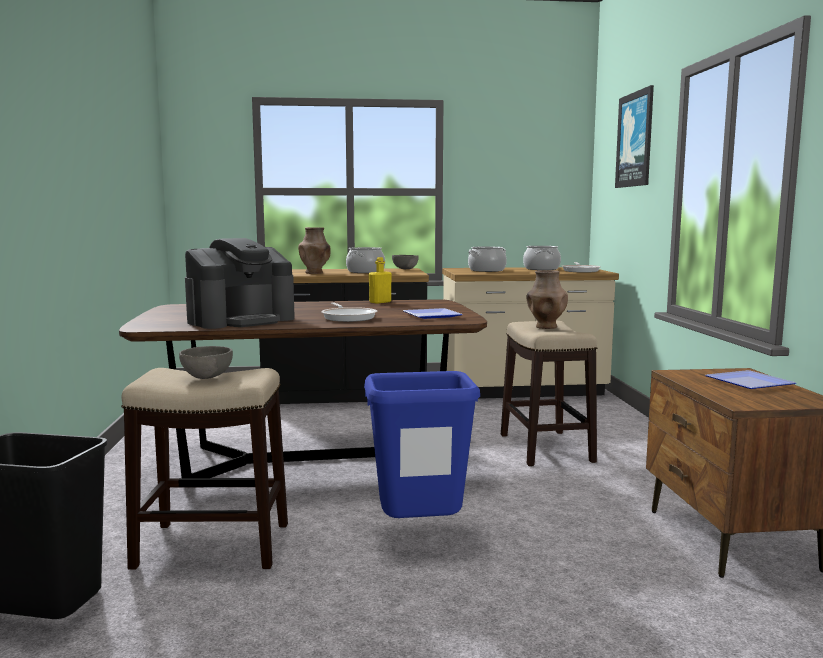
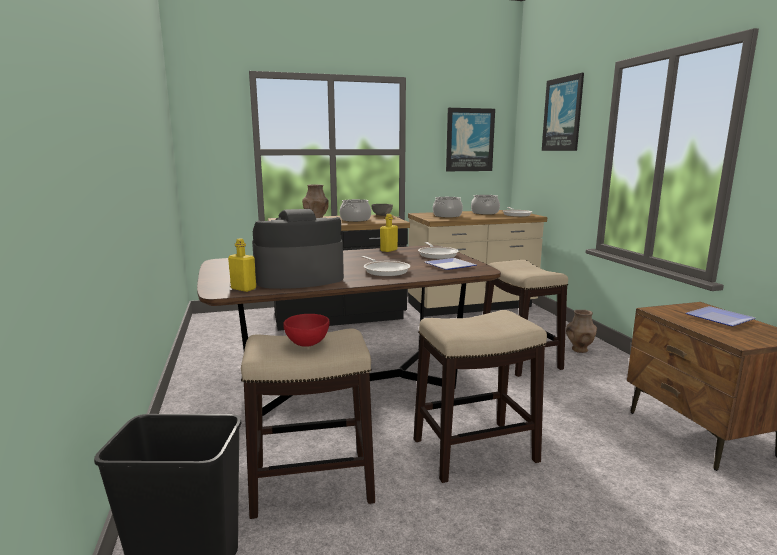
camera: 10 degrees left, 5 degrees up
grey bowl [179,346,233,379] -> red bowl [283,314,330,347]
coffee machine [185,238,295,329] -> coffee machine turned 150 degrees counterclockwise [252,209,344,289]
blue trash can [364,371,480,518] -> stool [414,310,547,483]
brown vase [526,270,568,329] -> brown vase moved to [566,310,597,353]
none -> yellow bottle [228,239,256,292]
none -> frying pan [418,242,459,259]
none -> picture [446,108,495,171]

